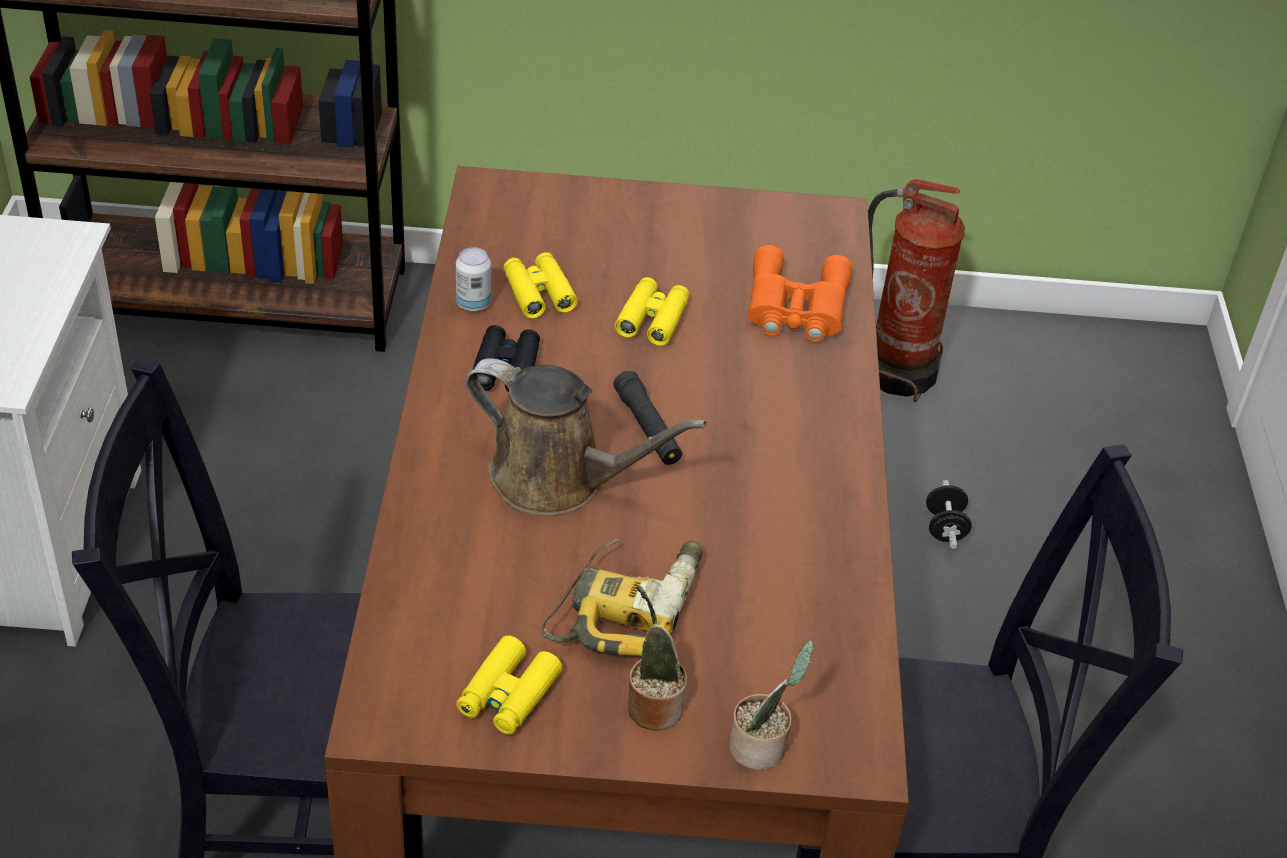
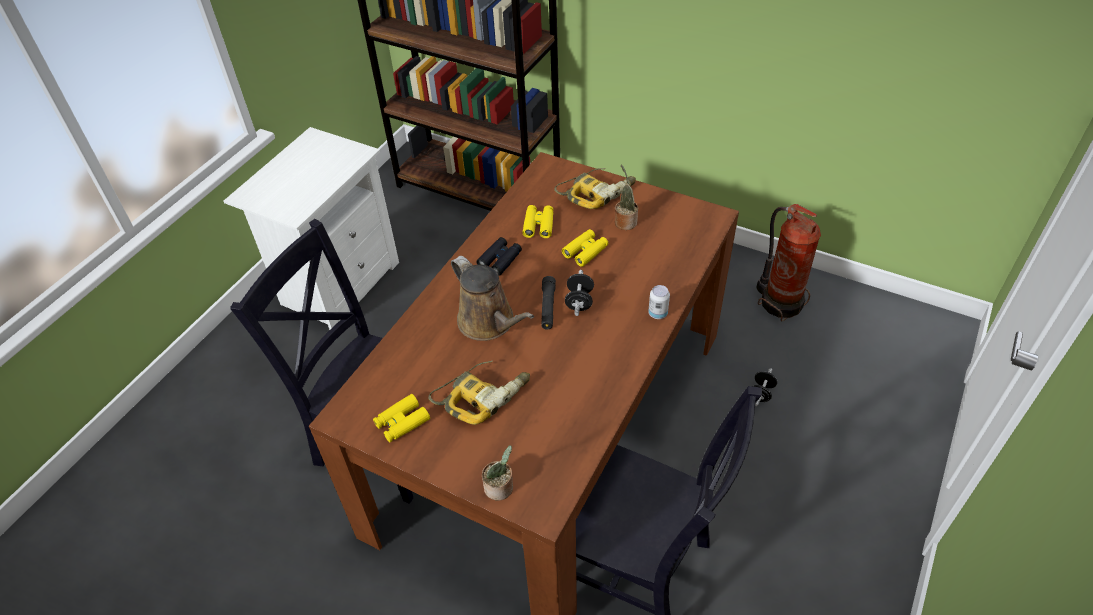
camera: 30 degrees right, 5 degrees up
can [456,247,491,312] -> can moved to [648,285,670,319]
potted plant [628,585,687,731] -> potted plant moved to [615,165,638,230]
orange binoculars [748,245,852,342] -> none
none -> power drill [554,168,636,209]
none -> black dumbbell [565,270,594,316]

